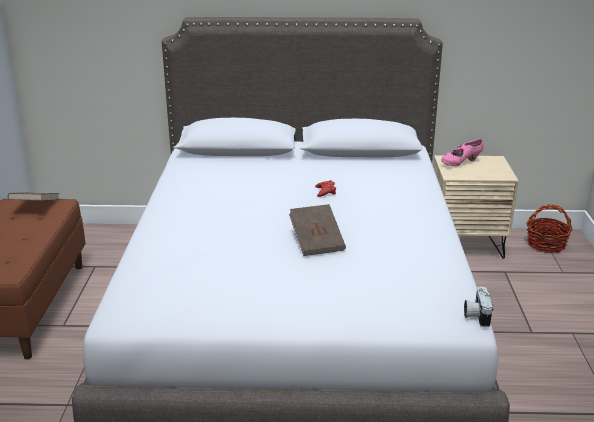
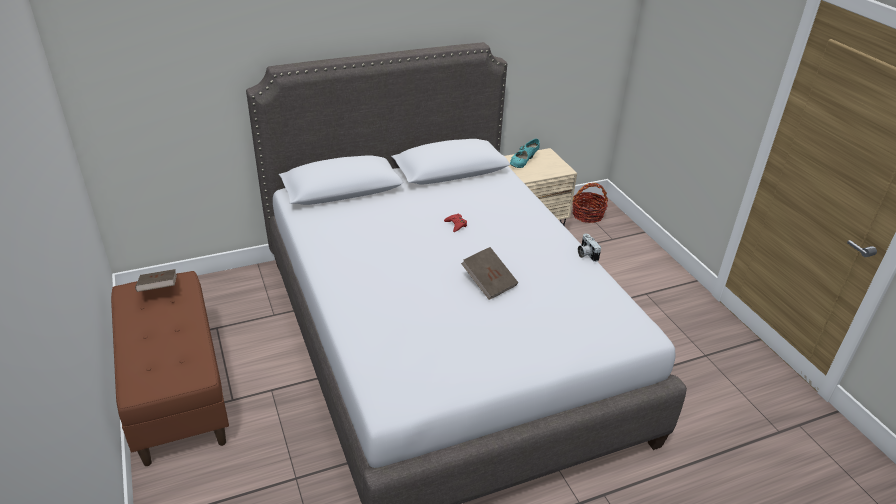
camera: 25 degrees left, 10 degrees up
pink shoe [441,139,484,166] -> turquoise shoe [510,139,540,168]
camera [464,286,493,328] -> camera moved to [578,234,601,262]

